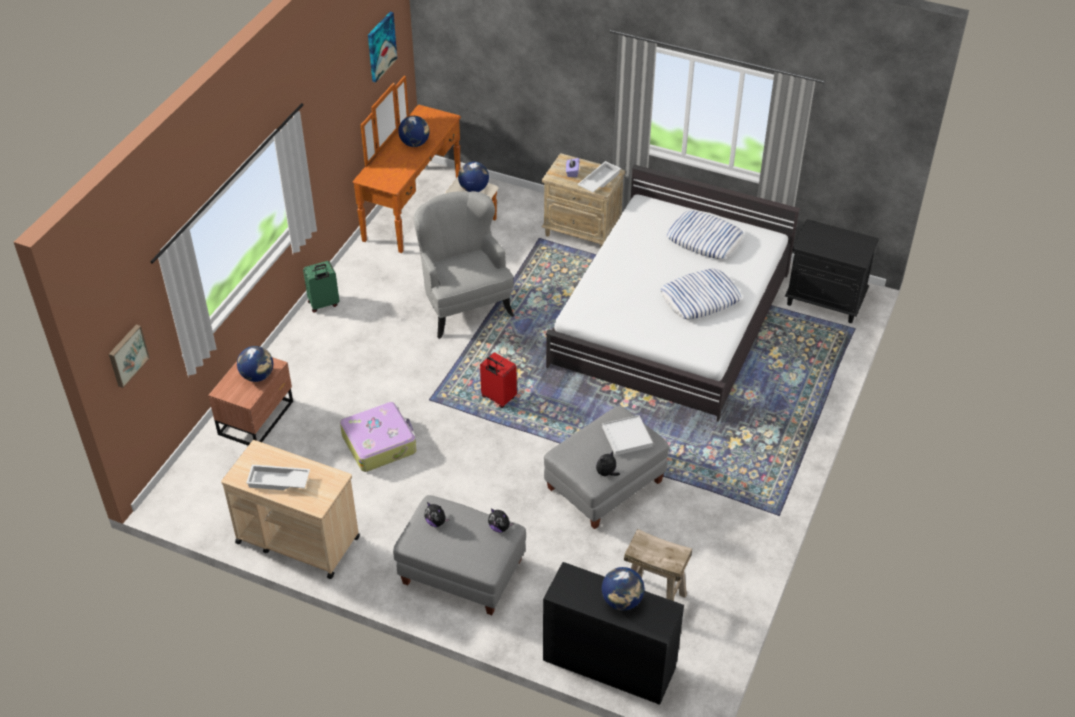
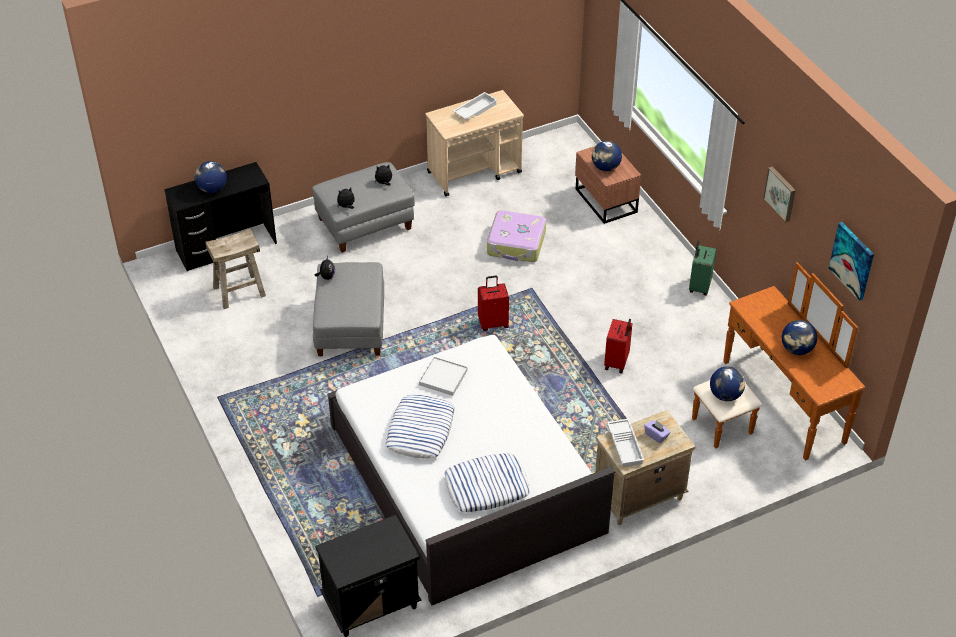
camera: 130 degrees right, 0 degrees up
picture [109,324,150,388] -> picture moved to [763,167,796,222]
grey armchair [414,191,515,339] -> red suitcase [604,319,633,373]
white tray [602,415,653,456] -> white tray moved to [419,357,468,396]

